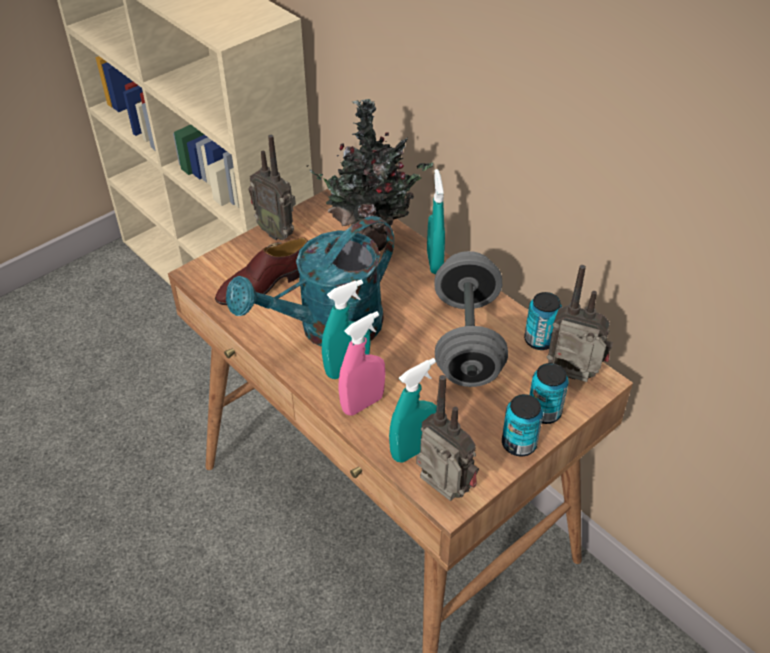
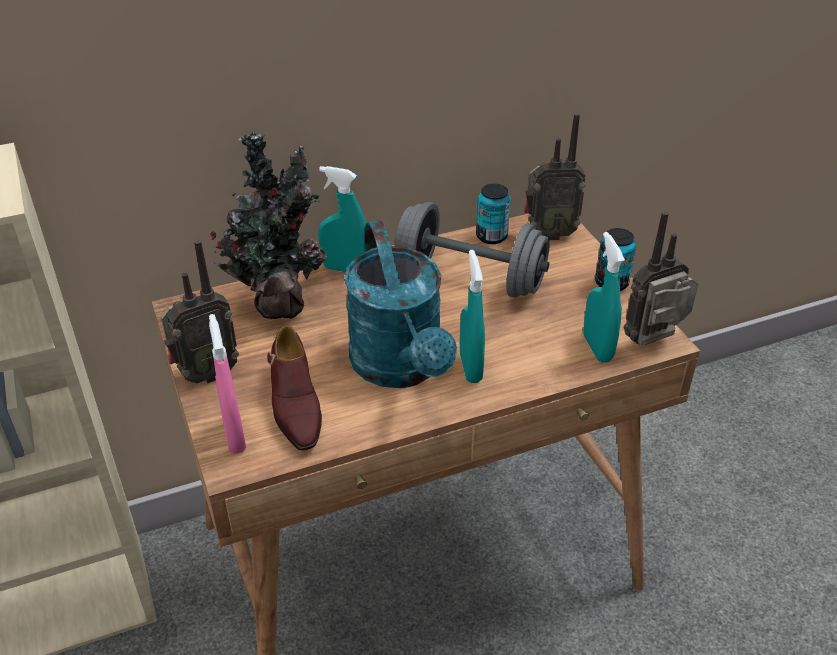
camera: 70 degrees left, 5 degrees down
pink spray bottle [338,311,385,416] -> pink spray bottle moved to [209,314,246,454]
can [530,363,569,424] -> none
radio [547,265,613,382] -> radio turned 135 degrees counterclockwise [524,113,586,240]

